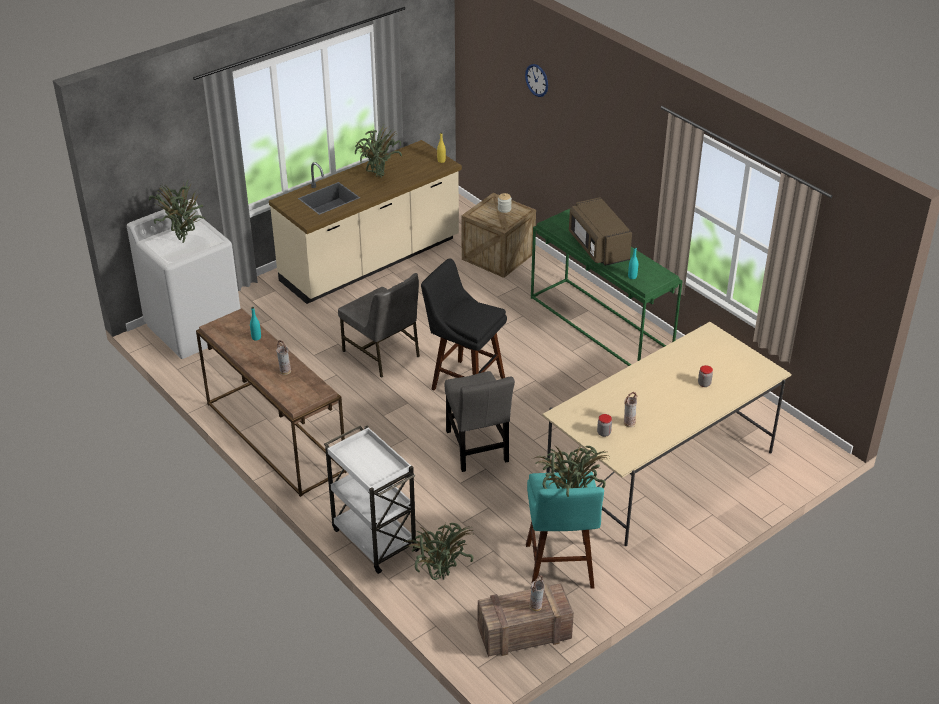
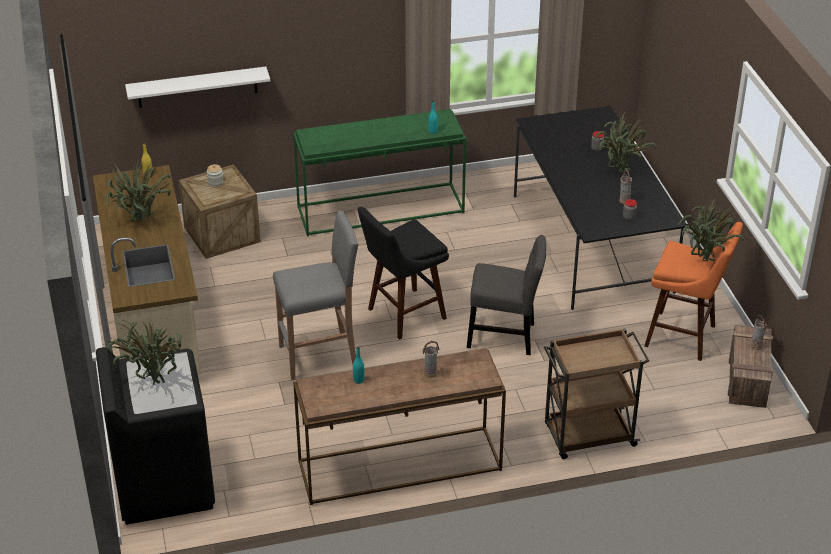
camera: 65 degrees left, 0 degrees up
white washing machine [127,199,240,359] -> black washing machine [96,347,215,525]
white cart [324,425,419,574] -> brown cart [544,329,649,459]
grey chair [338,273,420,378] -> grey stool [273,211,359,380]
potted plant [404,523,474,580] -> potted plant moved to [593,114,657,173]
wall clock [525,64,548,97] -> none
turquoise stool [526,471,604,589] -> orange stool [644,222,743,361]
beige dining table [542,322,791,546] -> black dining table [514,106,687,310]
brown microwave [569,197,632,266] -> none
none -> white shelf [125,66,270,108]

